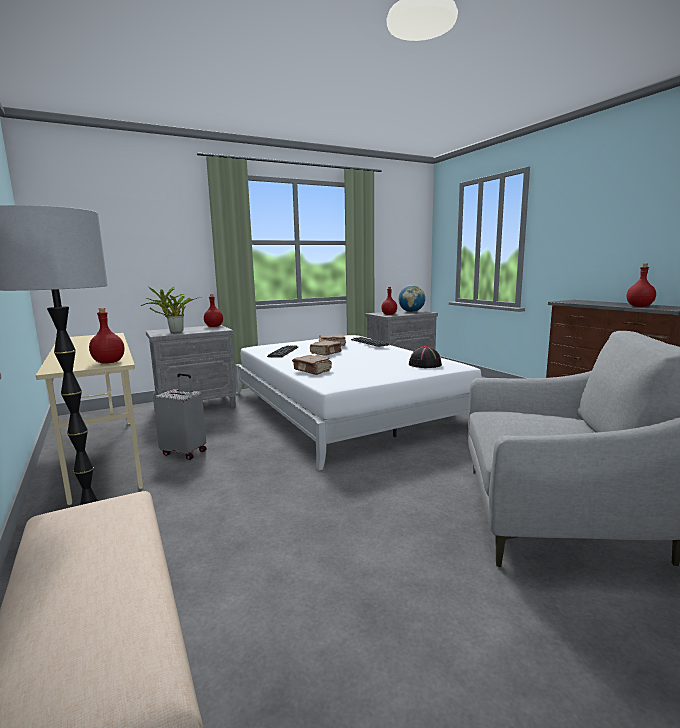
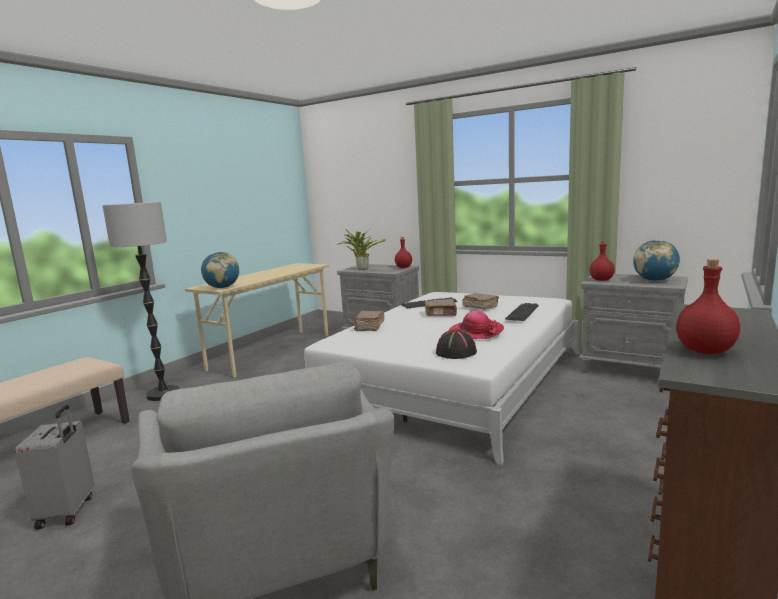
camera: 60 degrees right, 0 degrees up
red bottle [89,308,125,364] -> globe [201,252,239,288]
grey suitcase [153,373,207,460] -> grey suitcase moved to [15,405,94,530]
none -> hat [449,311,504,339]

